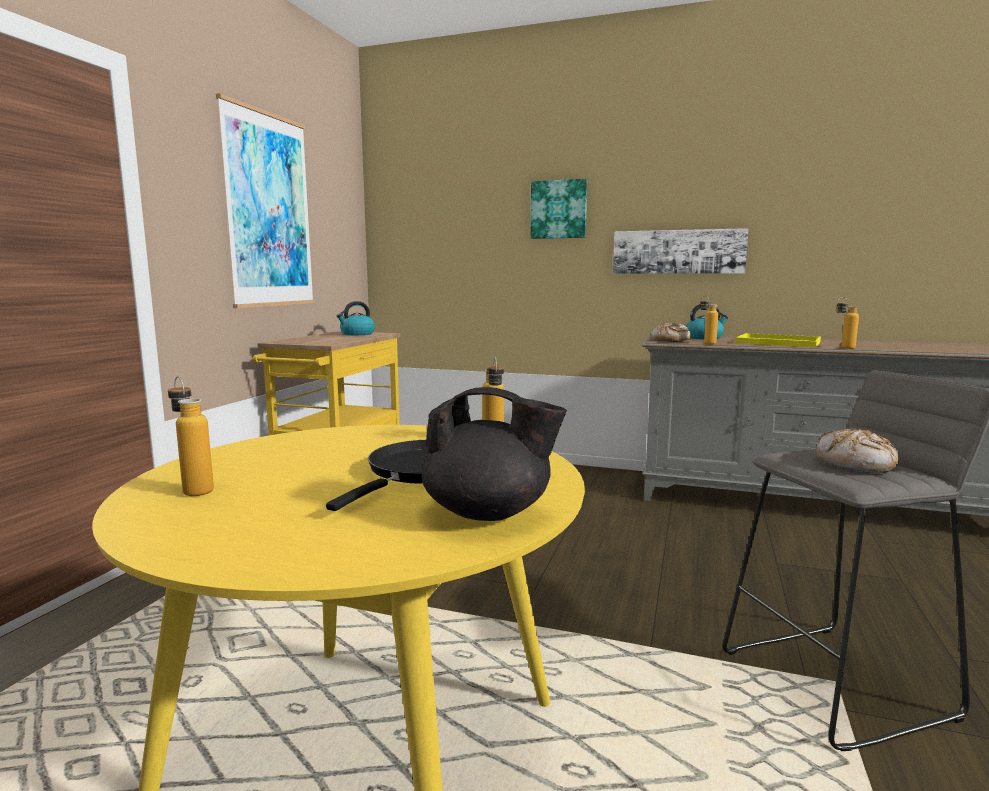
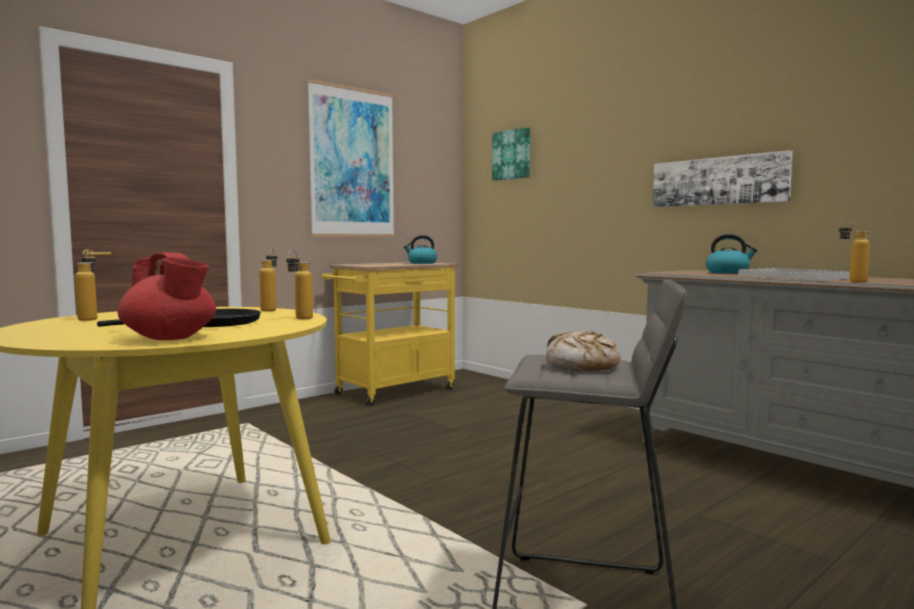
camera: 30 degrees right, 5 degrees down
black teapot [421,387,567,521] -> red teapot [117,252,216,340]
picture [531,179,587,239] -> picture moved to [492,127,530,181]
bread [651,323,691,342] -> none
bottle [700,296,718,344] -> bottle moved to [259,248,278,311]
yellow tray [735,333,821,347] -> white tray [738,268,850,281]

